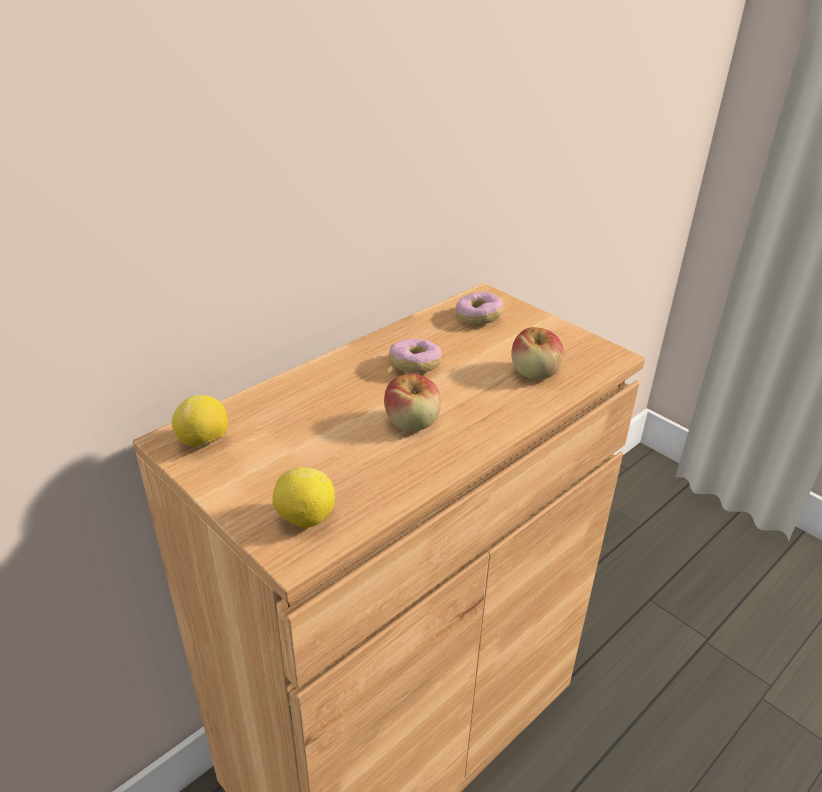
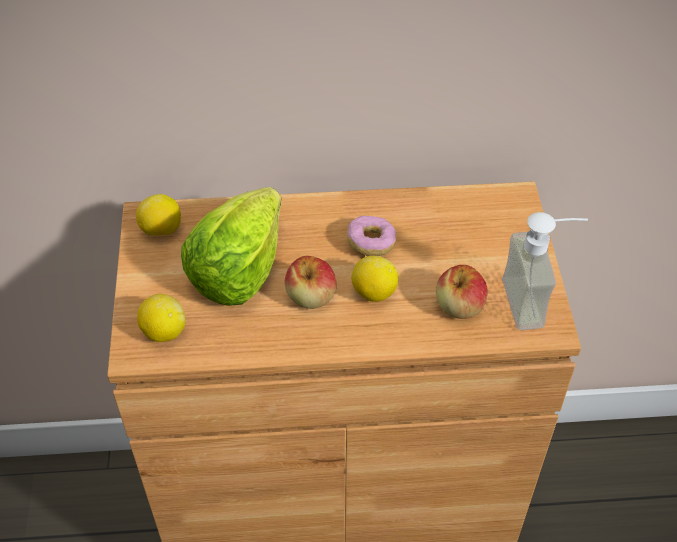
camera: 40 degrees right, 15 degrees up
donut [456,292,504,325] -> none
none -> lettuce [181,187,282,306]
none -> lemon [351,256,398,302]
none -> soap dispenser [502,212,588,330]

